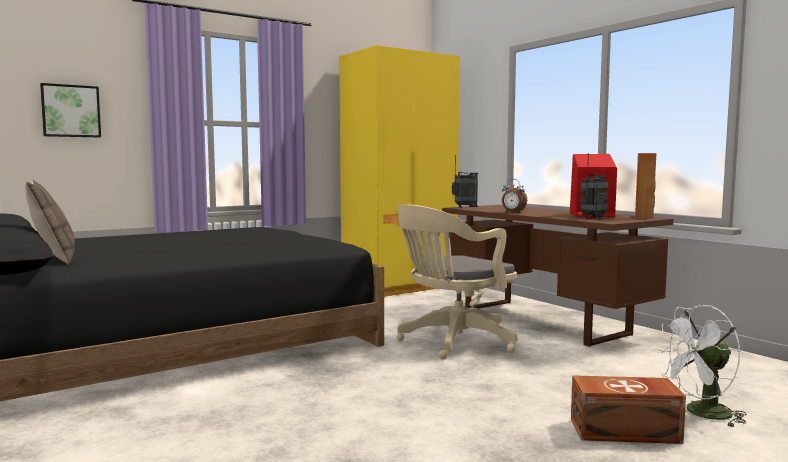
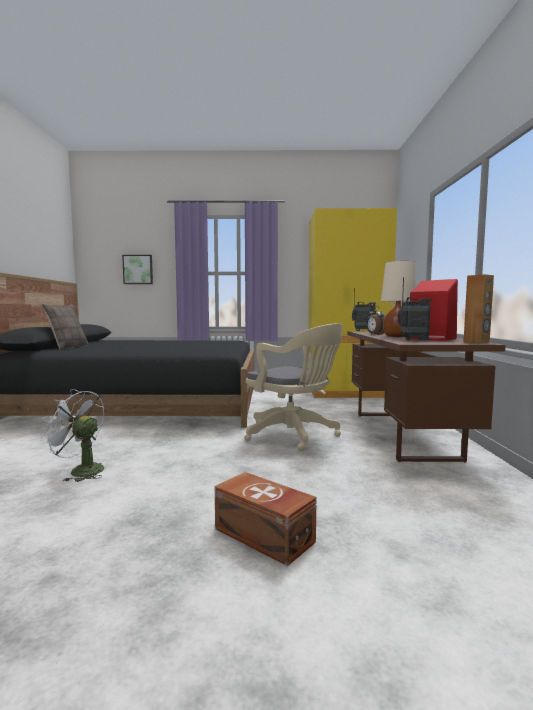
camera: 35 degrees right, 0 degrees up
beige office chair [397,205,517,359] -> beige office chair turned 135 degrees counterclockwise [245,324,343,451]
white fan [656,305,746,427] -> white fan moved to [40,389,104,482]
none -> beige table lamp [381,261,416,337]

